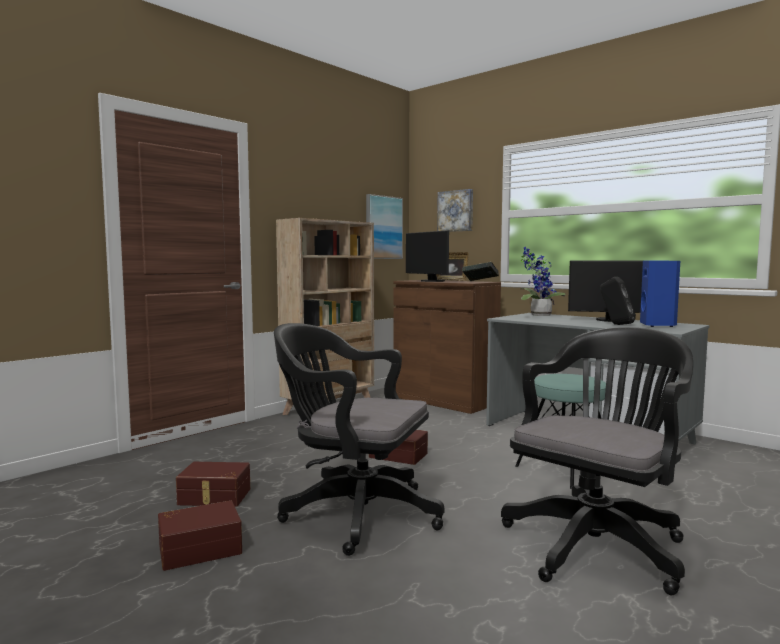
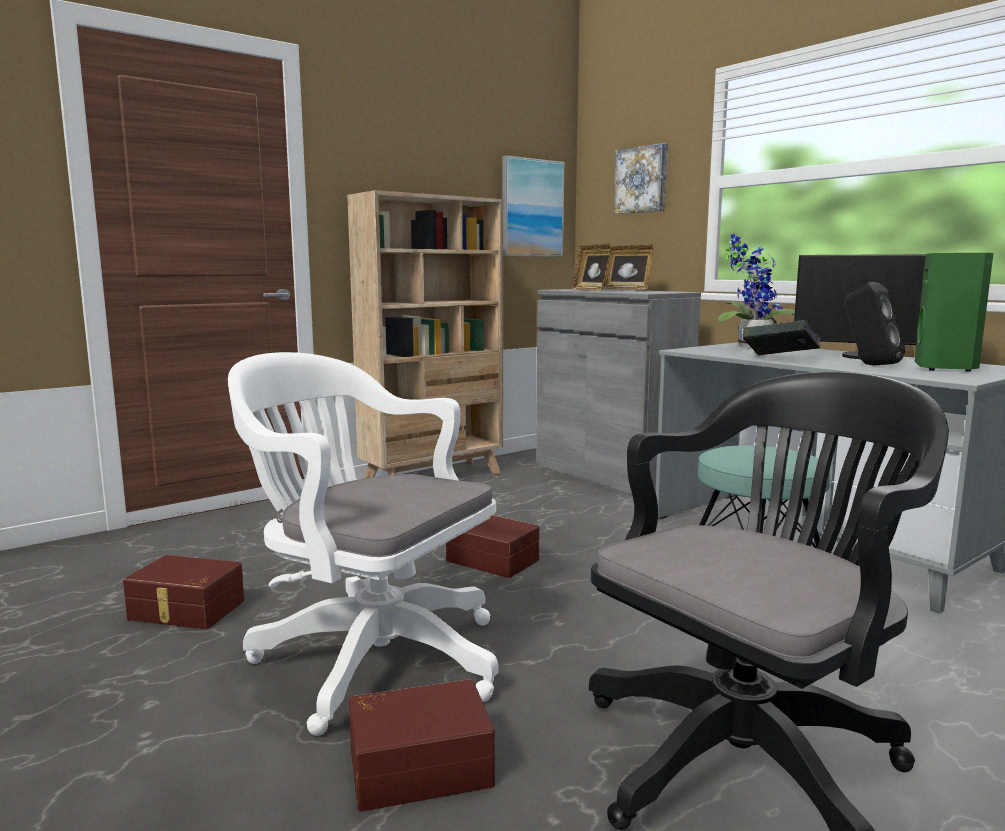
camera: 10 degrees right, 5 degrees up
brown storage box [158,501,242,571] -> brown storage box moved to [349,679,495,812]
black office chair [274,323,444,556] -> white office chair [228,352,498,736]
brown cabinet [393,280,501,414] -> grey cabinet [536,289,701,494]
monitor [406,230,449,282] -> picture frame [571,244,612,291]
book [462,262,499,281] -> book moved to [742,320,820,356]
blue speaker [640,261,680,327] -> green speaker [914,253,993,372]

